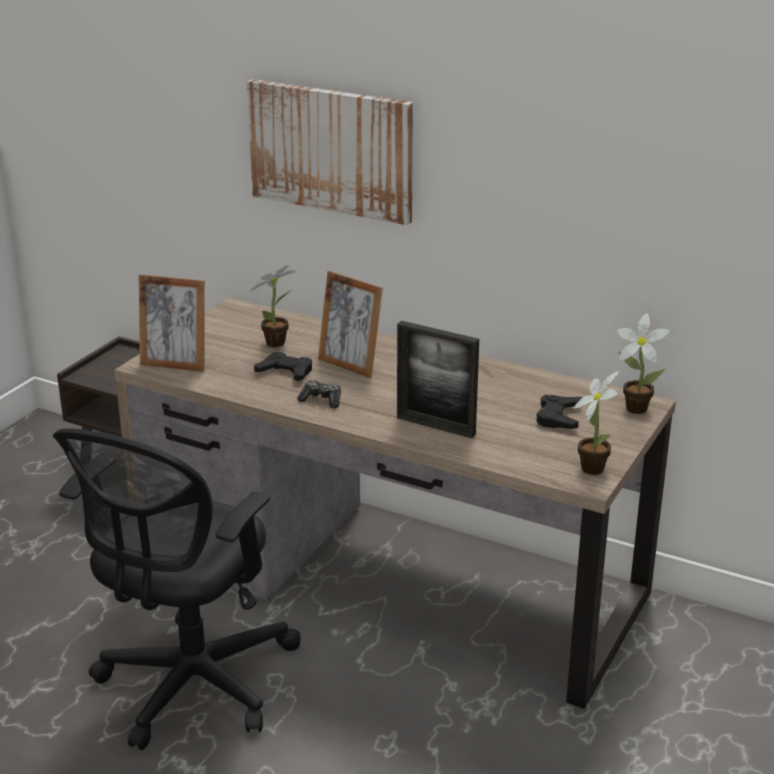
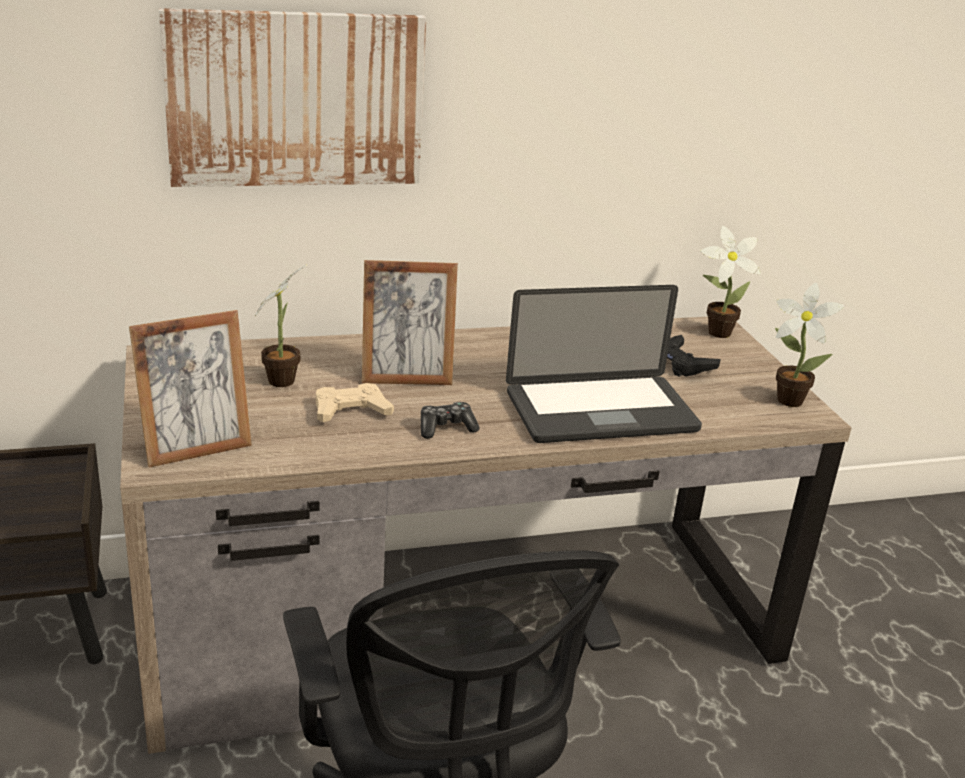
camera: 45 degrees left, 0 degrees up
black game controller [254,352,312,381] -> beige game controller [316,383,394,422]
picture frame [397,321,479,438] -> laptop [506,285,702,443]

